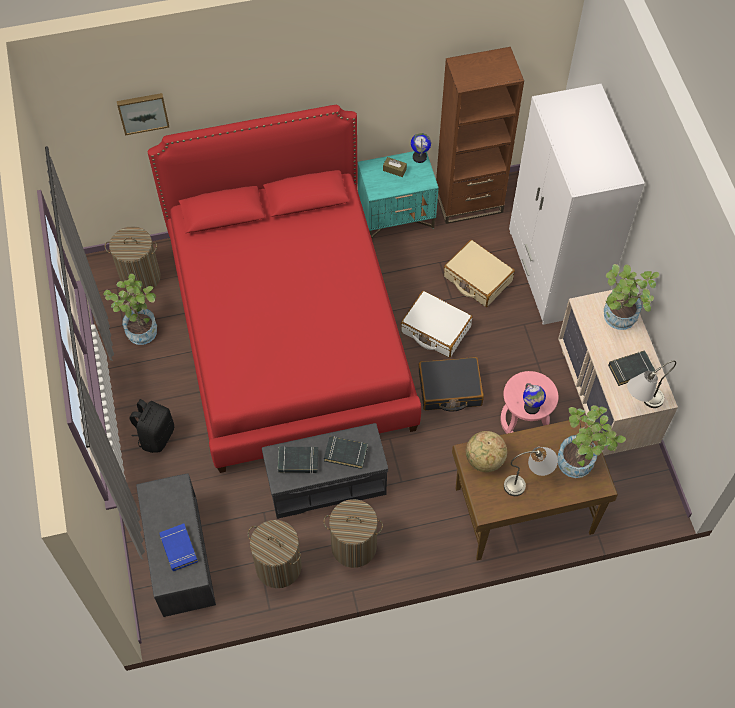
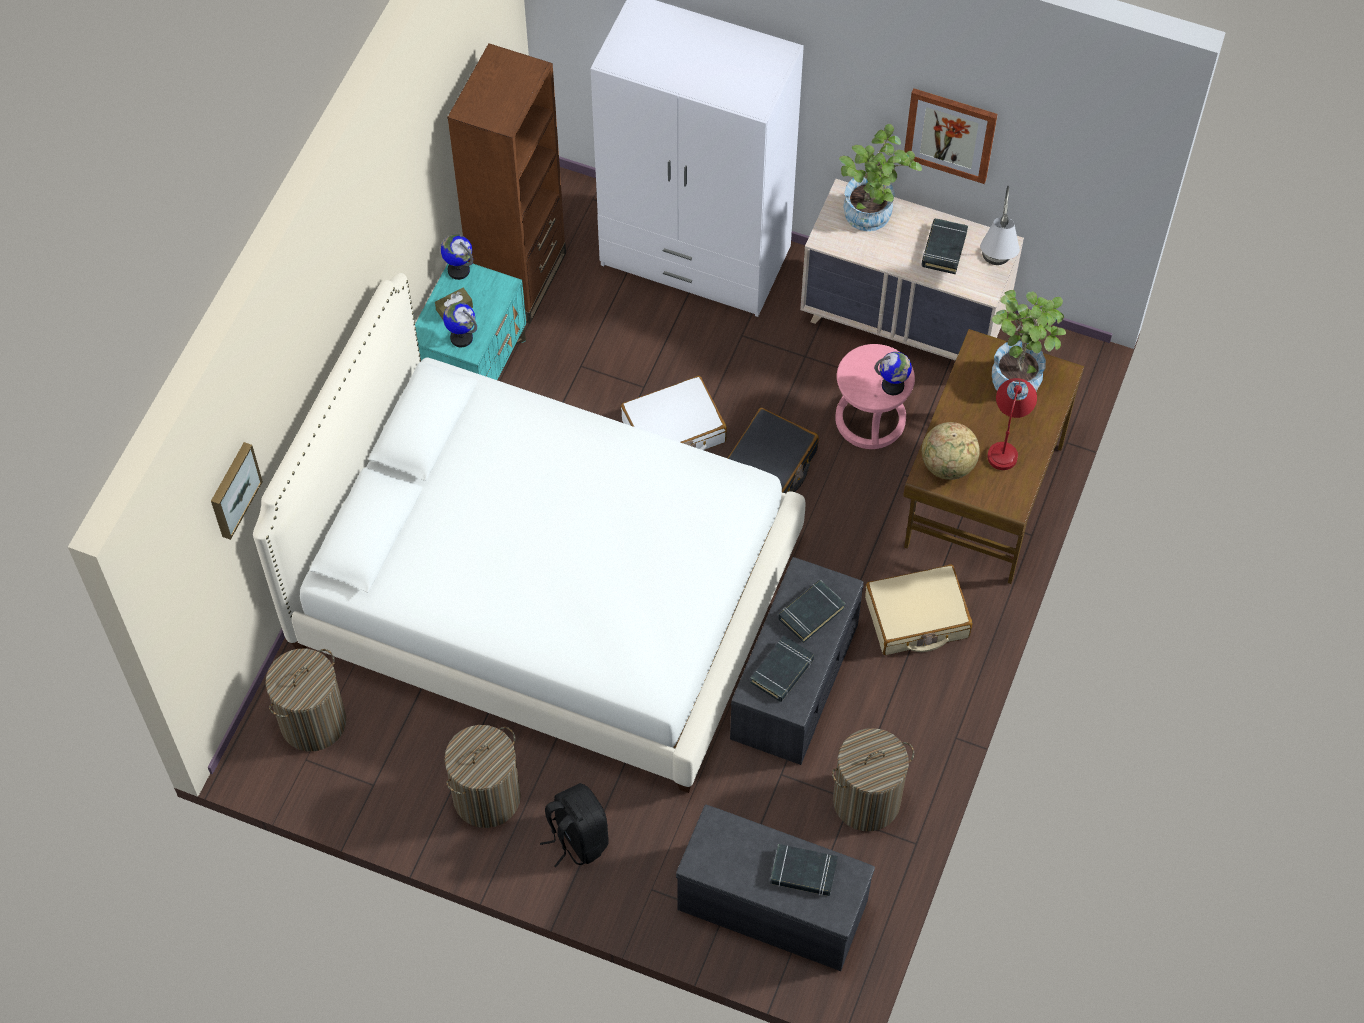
camera: 55 degrees left, 0 degrees up
potted plant [103,274,157,345] -> none
red bed [148,105,421,473] -> white bed [253,273,805,793]
blue book [159,523,198,571] -> black book [770,844,838,896]
laundry basket [324,499,383,568] -> laundry basket moved to [444,725,521,828]
beige suitcase [444,240,515,307] -> beige suitcase moved to [865,564,972,655]
grey table lamp [504,447,558,496] -> red table lamp [987,378,1037,470]
none -> globe [443,302,477,347]
none -> picture [904,88,998,184]

